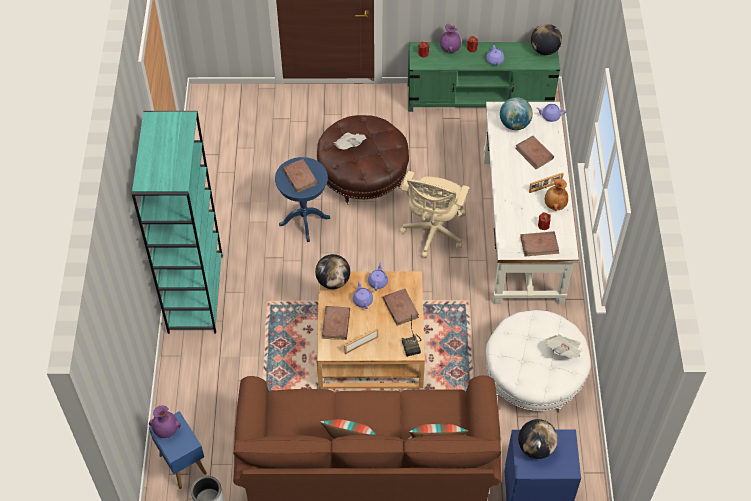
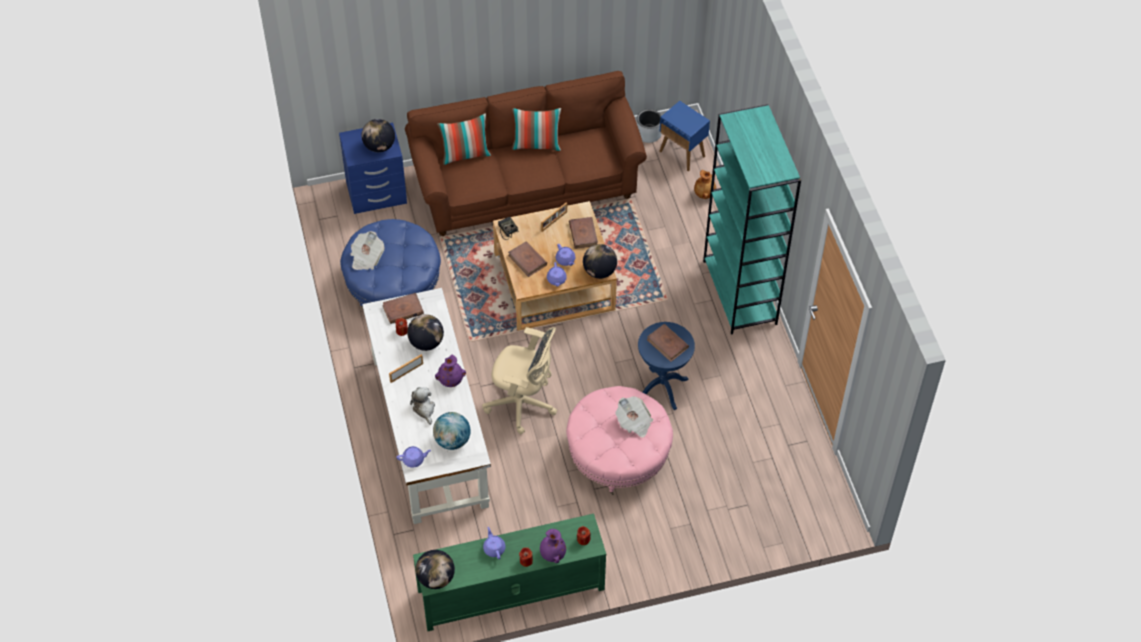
camera: 165 degrees right, 0 degrees up
purple vase [149,405,181,438] -> purple vase moved to [435,355,466,387]
brown ottoman [317,115,409,205] -> pink ottoman [566,386,673,495]
beige office chair [399,171,469,258] -> beige office chair turned 105 degrees clockwise [482,327,558,434]
white ottoman [486,310,591,412] -> blue ottoman [340,219,441,309]
brown book [515,136,554,169] -> plush toy [410,387,435,425]
brown vase [545,178,568,211] -> brown vase moved to [694,170,716,199]
none -> globe [407,314,444,351]

